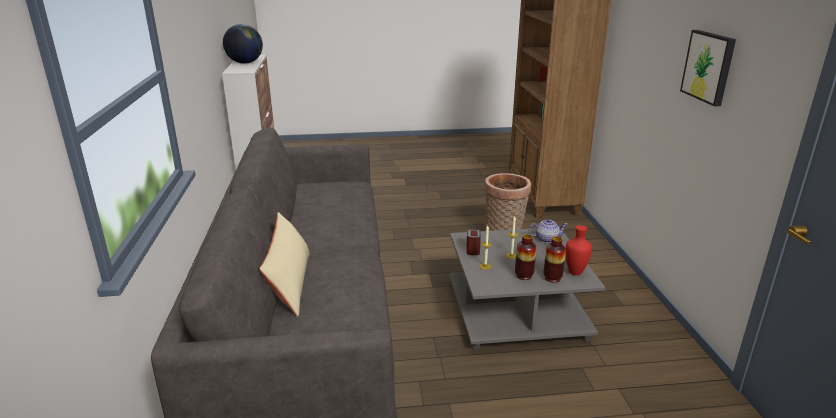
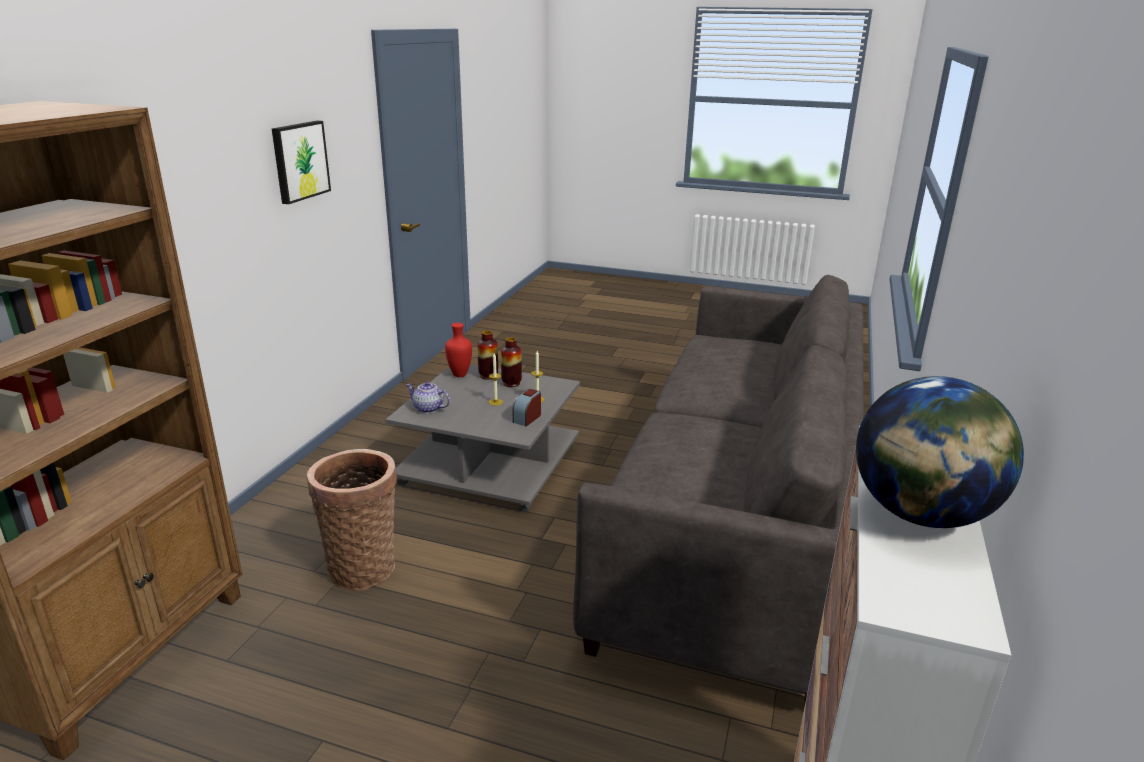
camera: 155 degrees left, 0 degrees up
beige pillow [259,212,310,316] -> none

